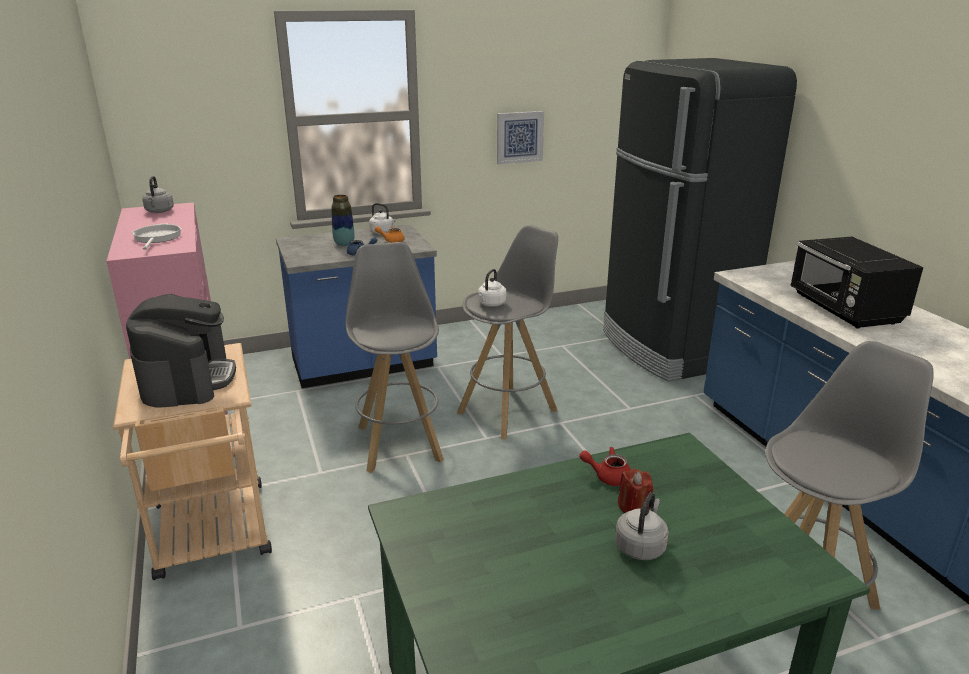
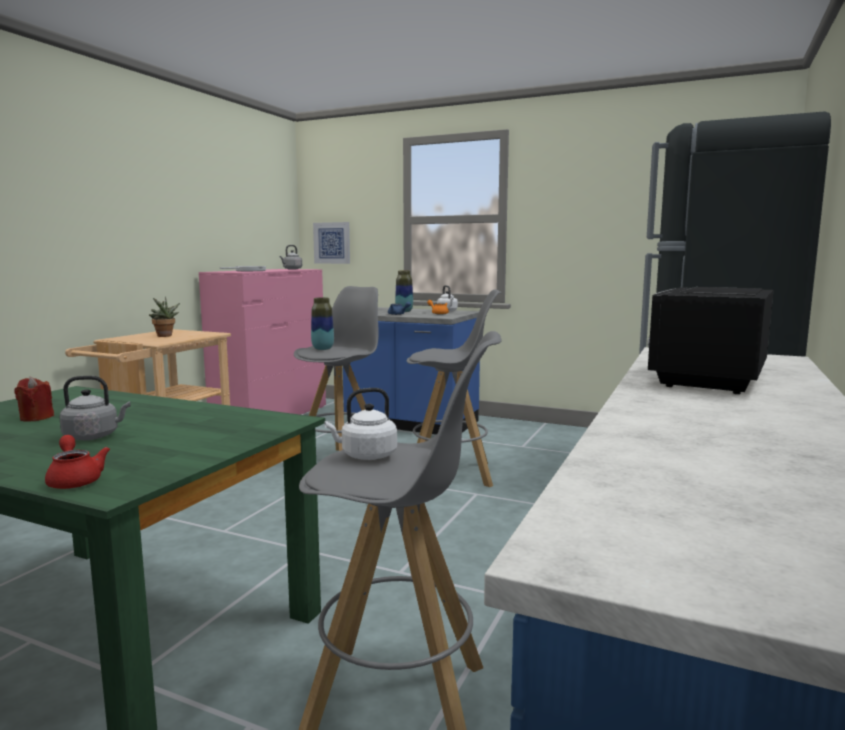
camera: 45 degrees right, 15 degrees down
coffee machine [126,294,236,407] -> potted plant [149,297,180,337]
white kettle [478,269,506,307] -> white kettle moved to [324,388,397,460]
picture [497,111,544,164] -> picture moved to [313,222,350,264]
red teapot [579,447,631,486] -> red teapot moved to [45,435,110,489]
red candle [618,469,653,513] -> red candle moved to [14,377,54,421]
none -> vase [311,297,334,350]

